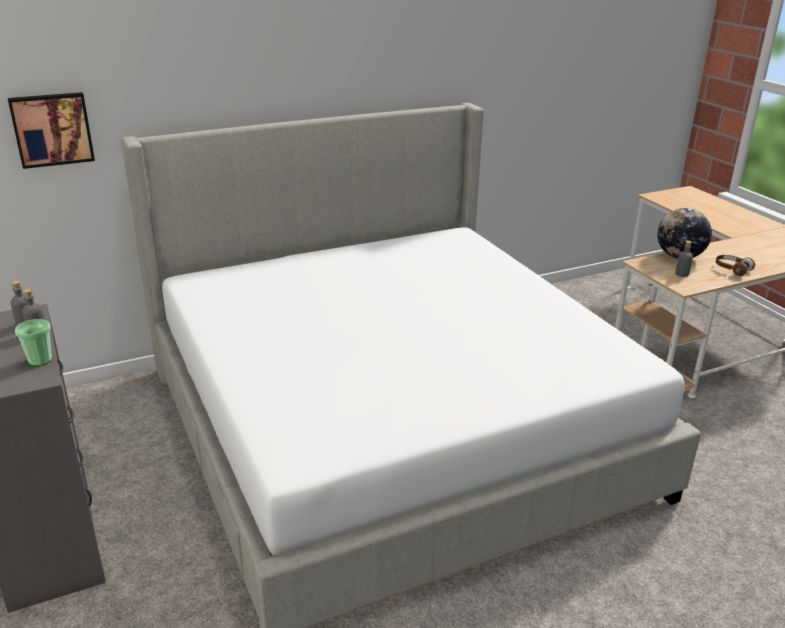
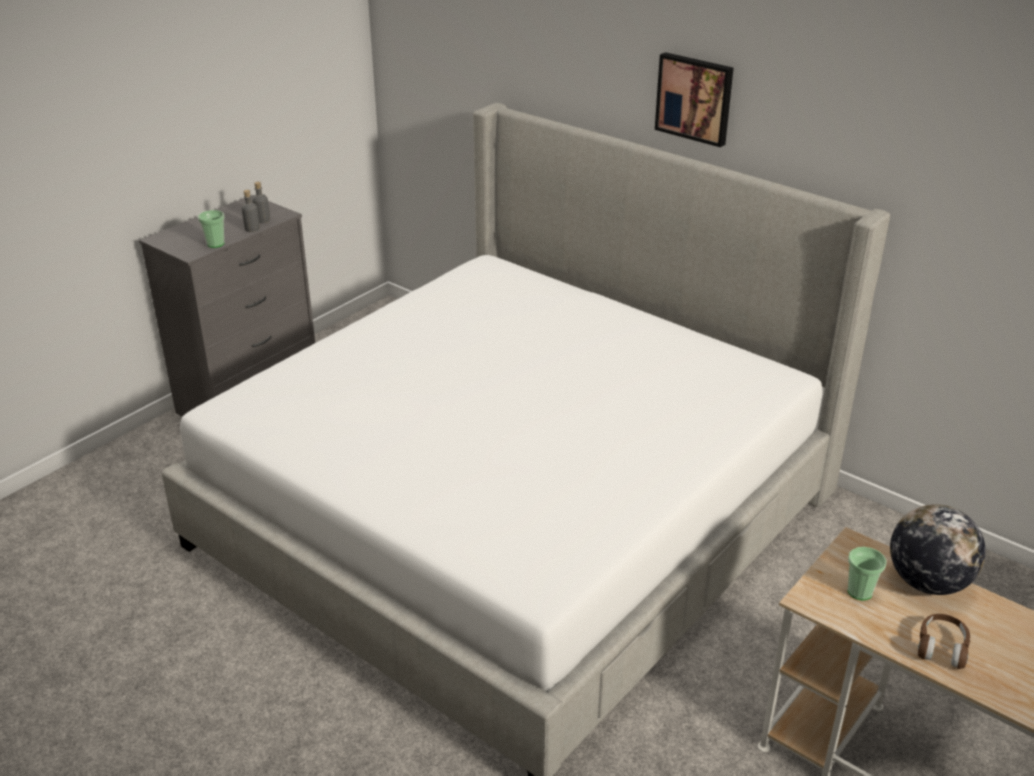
camera: 65 degrees right, 5 degrees up
picture [8,92,95,169] -> picture moved to [655,52,733,147]
grey bottle [675,241,693,277] -> cup [848,547,886,600]

